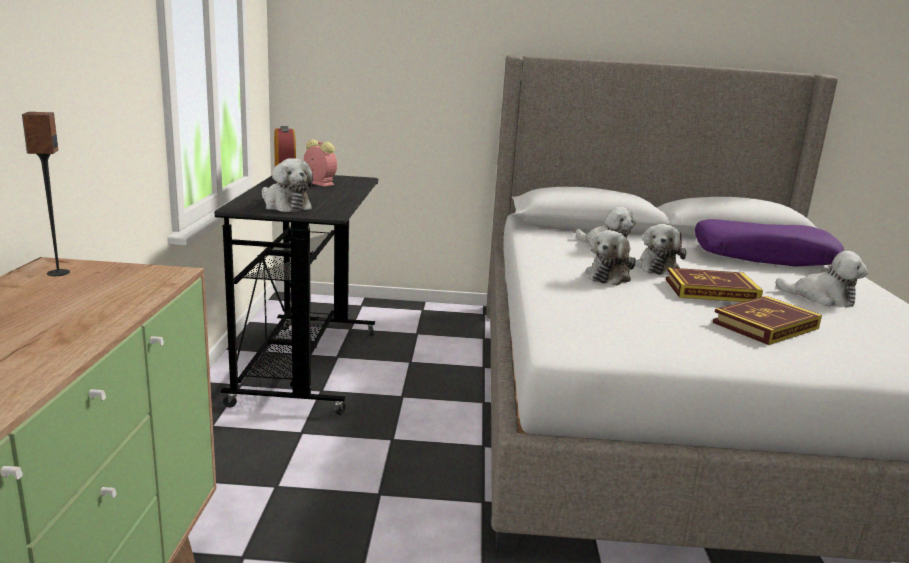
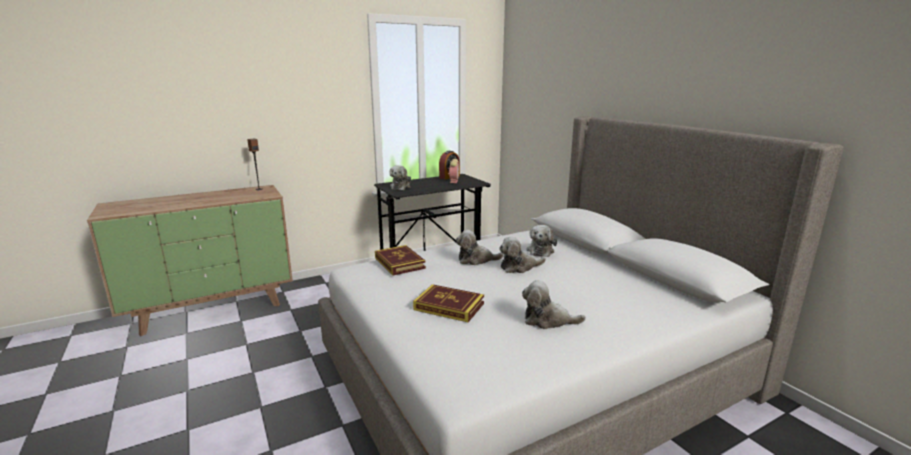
camera: 60 degrees right, 0 degrees up
book [666,268,763,302] -> book moved to [375,245,426,275]
purple pillow [695,219,844,267] -> none
plush toy [776,251,868,307] -> plush toy turned 105 degrees clockwise [522,280,586,329]

